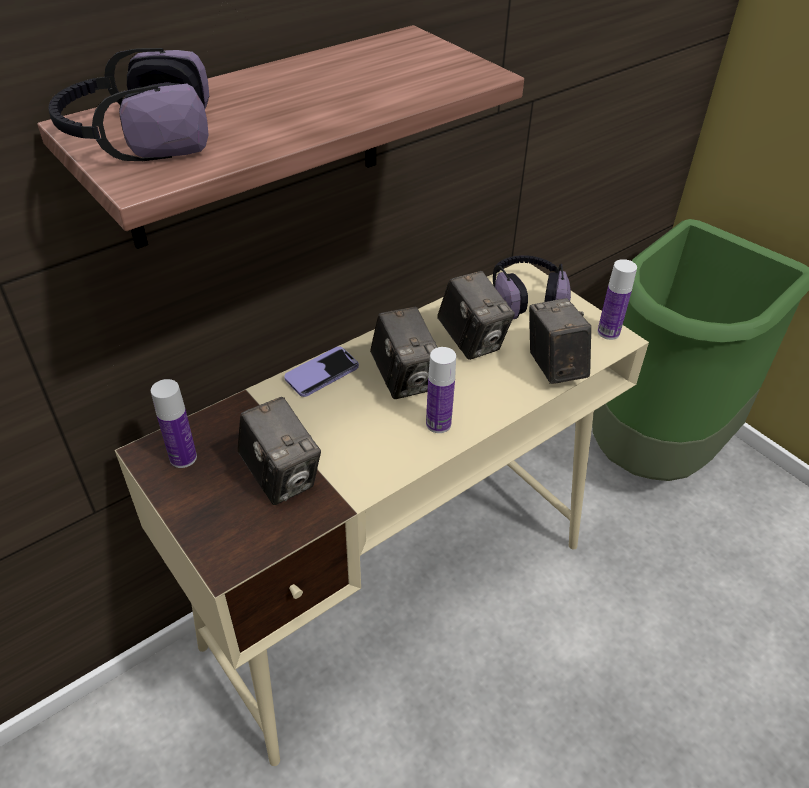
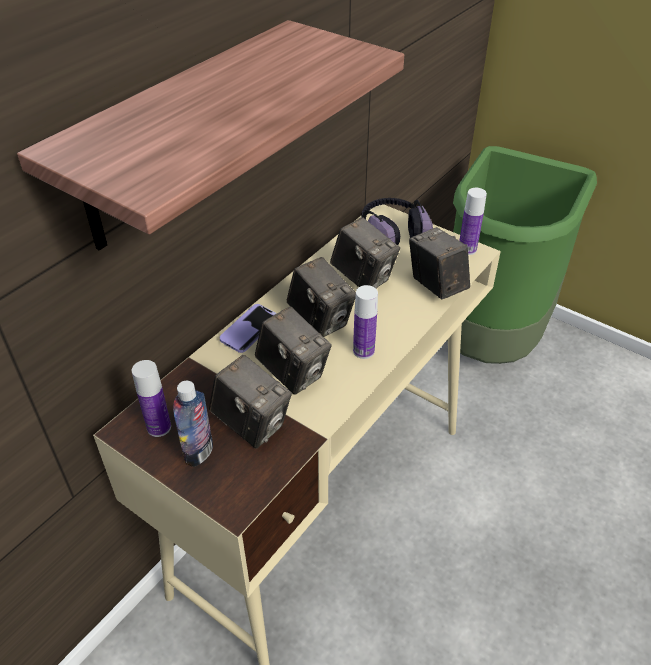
camera: 15 degrees left, 0 degrees up
headphones [49,48,209,161] -> none
none -> bottle [173,381,213,467]
none -> camera [255,307,332,395]

